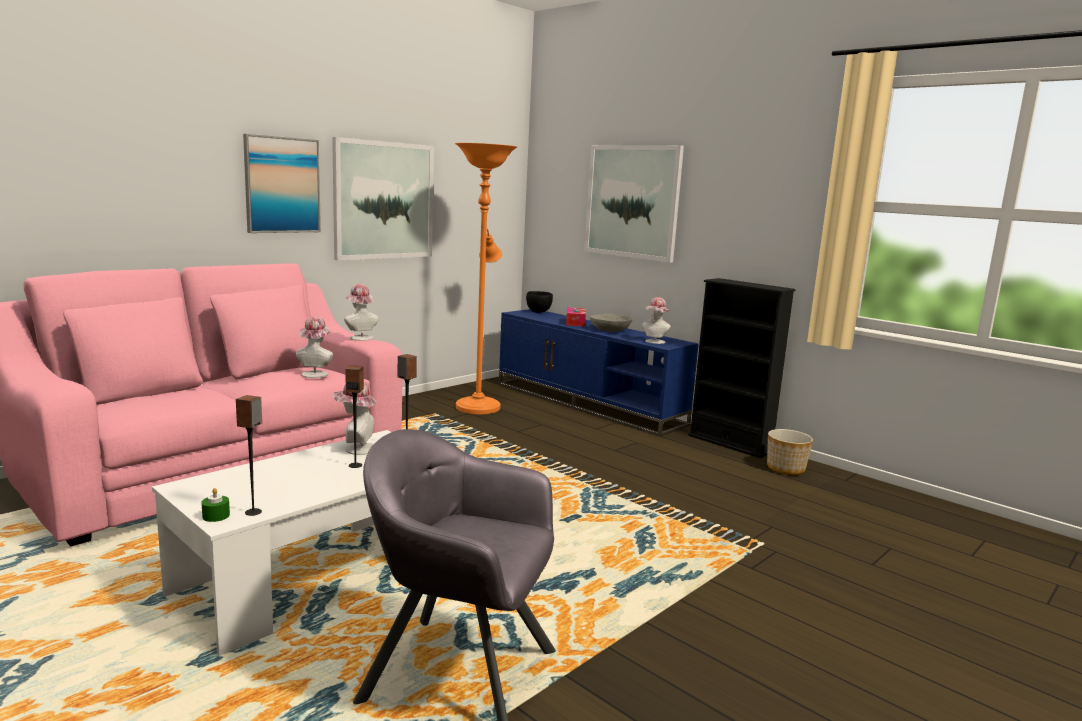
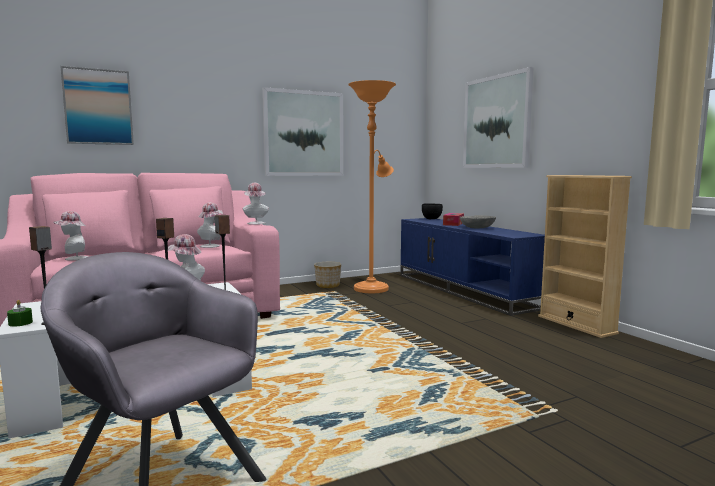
camera: 20 degrees right, 5 degrees down
picture [243,134,321,233] -> picture moved to [60,66,134,145]
hat [643,297,671,344] -> hat moved to [53,211,89,261]
black bookcase [688,278,796,458] -> beige bookcase [538,175,632,338]
planter [767,429,813,475] -> planter moved to [314,262,341,288]

